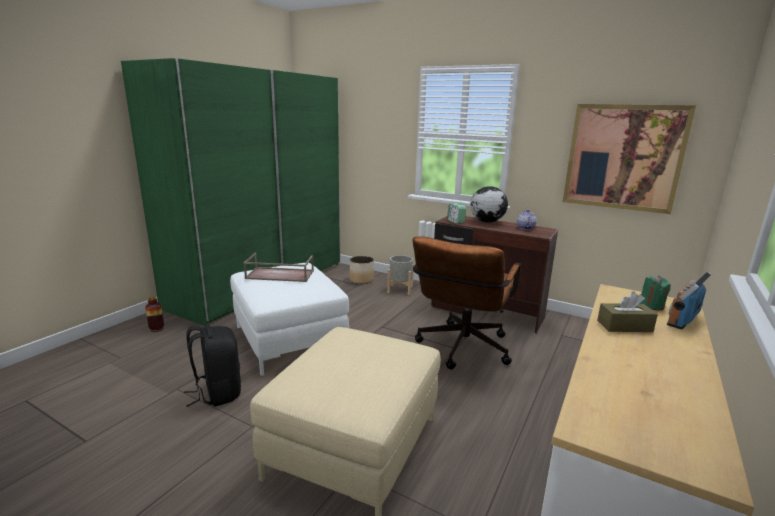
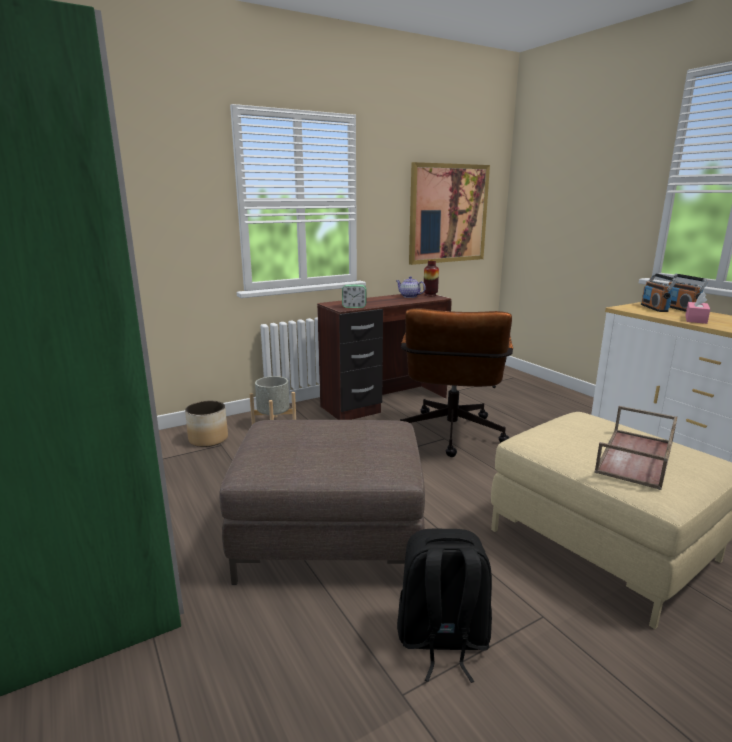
camera: 60 degrees left, 0 degrees up
vase [145,297,164,332] -> vase moved to [423,260,439,296]
white ottoman [230,263,349,376] -> brown ottoman [219,420,425,585]
brown tray [243,253,314,282] -> brown tray moved to [594,406,677,490]
brown office chair [413,236,521,370] -> brown office chair turned 45 degrees clockwise [400,308,513,457]
globe [470,186,508,223] -> none
brown tissue box [597,291,658,332] -> pink tissue box [685,292,710,324]
green candle [639,275,671,310] -> radio [641,273,678,312]

